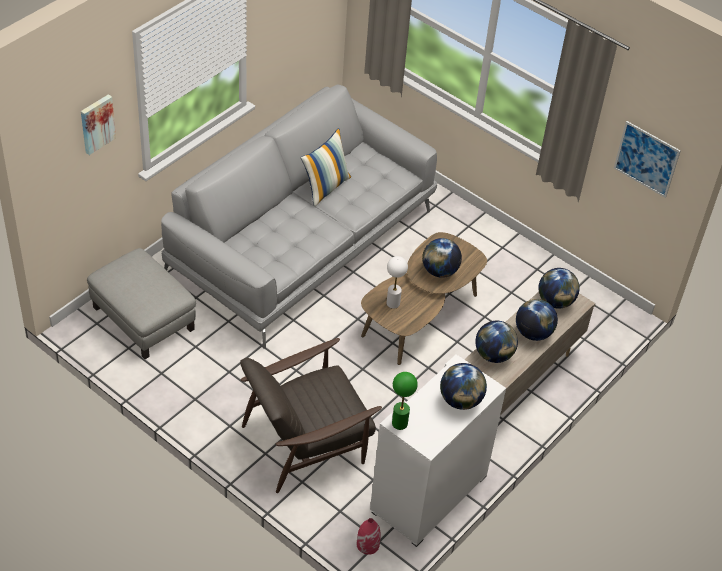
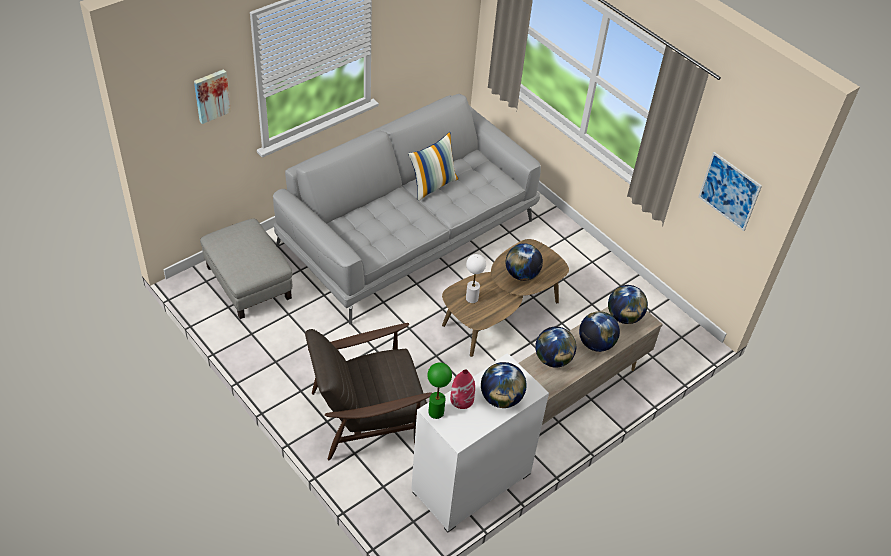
camera: 10 degrees right, 0 degrees up
red vase [357,518,381,555] -> red vase moved to [450,369,475,409]

